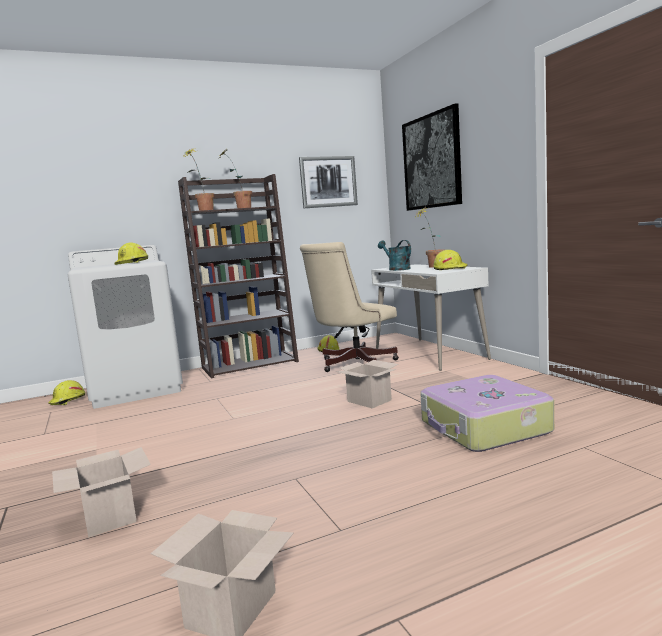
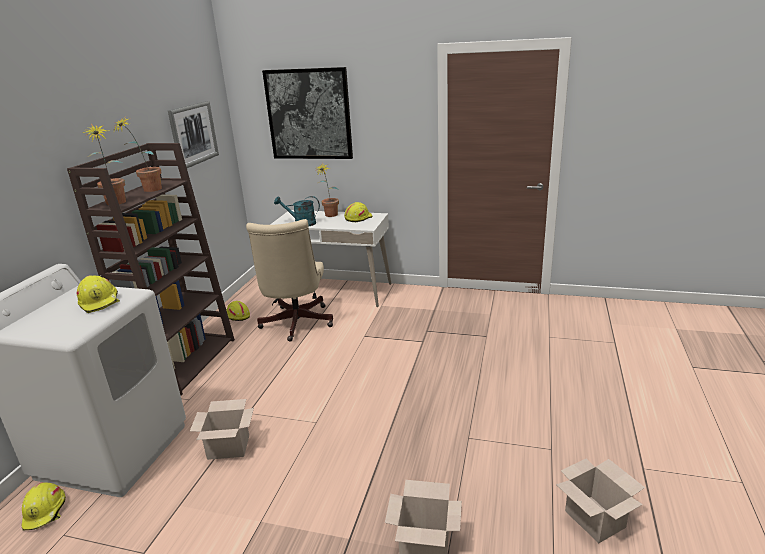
camera: 50 degrees left, 15 degrees up
cardboard box [335,360,398,408] -> cardboard box moved to [190,399,254,460]
suitcase [420,375,554,452] -> none

